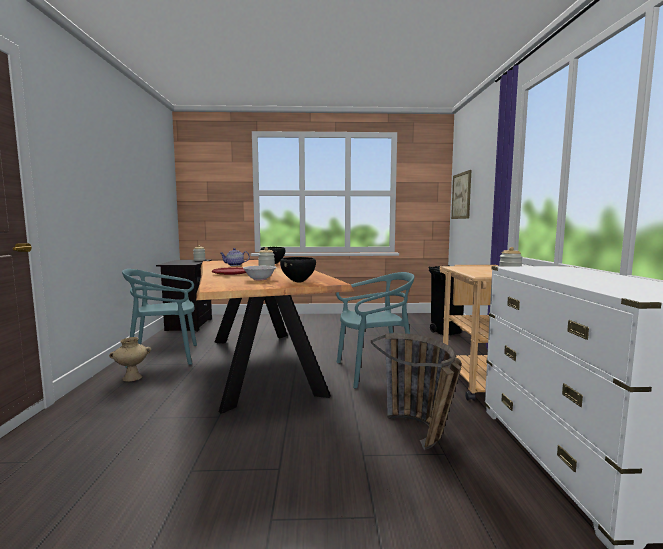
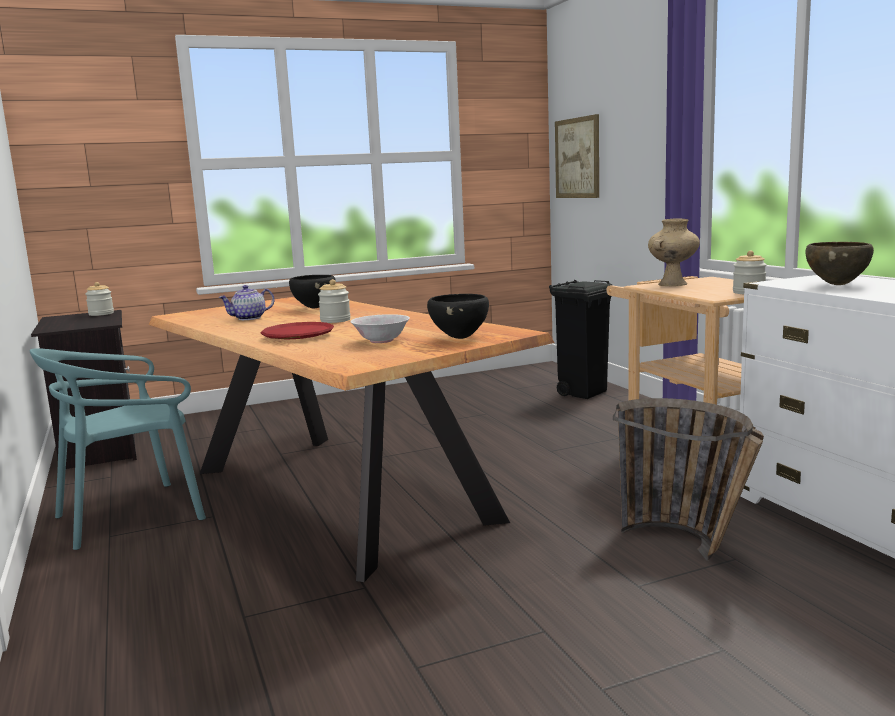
camera: 20 degrees left, 5 degrees up
beige vase [109,337,151,382] -> beige vase moved to [648,219,700,286]
turquoise chair [336,272,414,388] -> none
none -> brown bowl [805,242,874,285]

